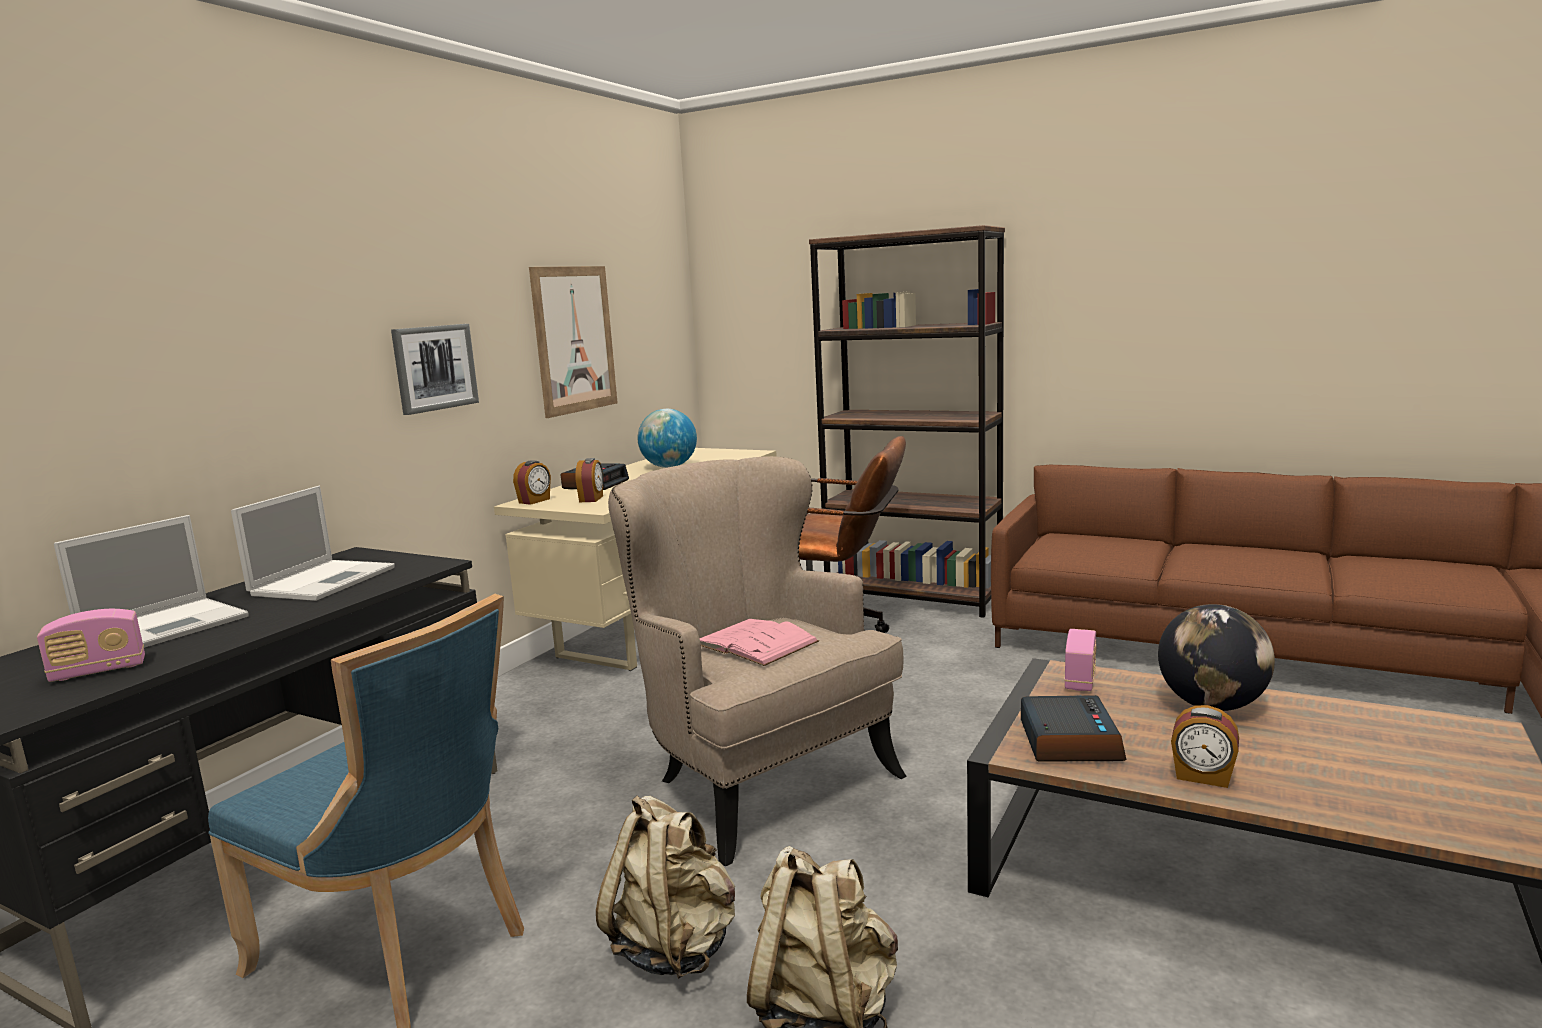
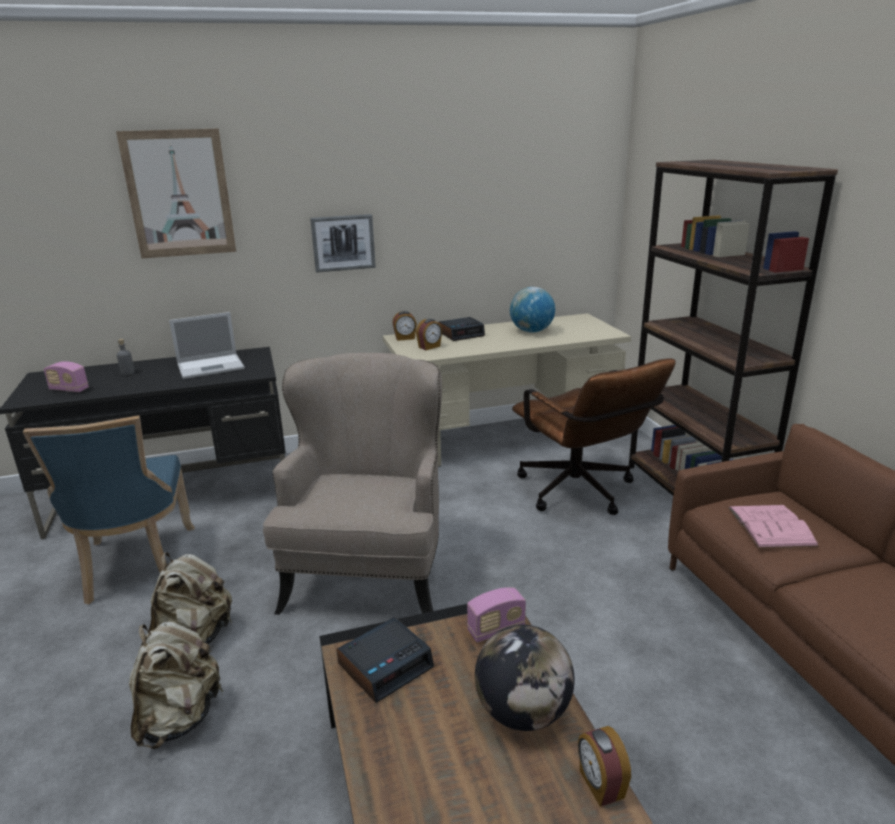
camera: 45 degrees right, 10 degrees up
laptop [54,515,249,648] -> grey bottle [117,339,135,375]
picture [529,266,618,418] -> picture moved to [116,128,236,258]
pink book [699,619,819,666] -> pink book moved to [728,505,819,548]
alarm clock [1171,705,1239,788] -> alarm clock moved to [578,726,631,807]

